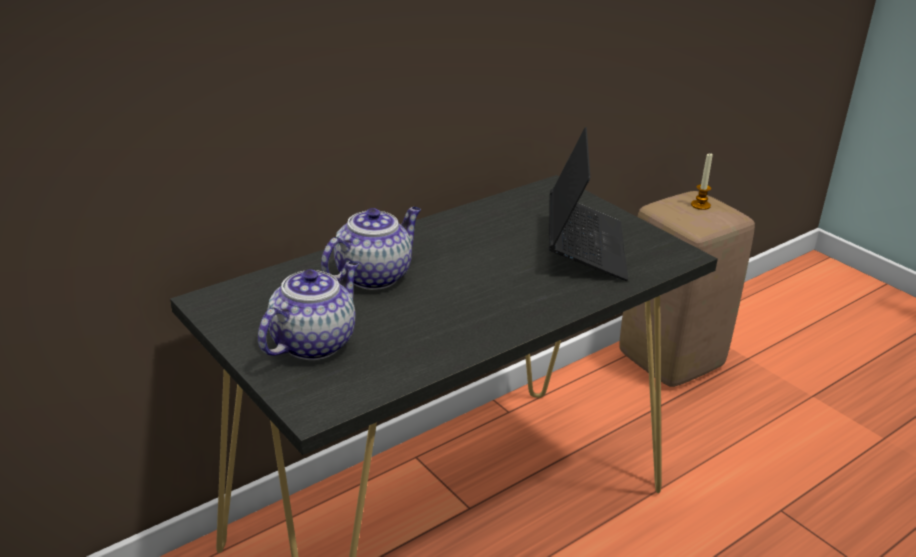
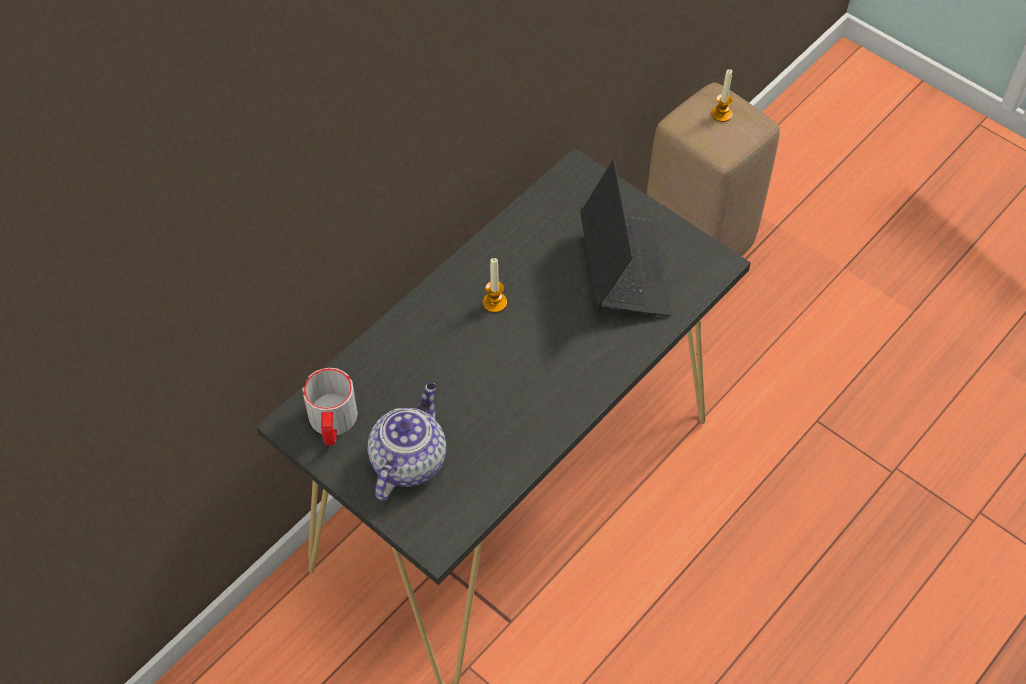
camera: 10 degrees left, 25 degrees up
teapot [321,207,421,290] -> none
none -> mug [302,368,358,446]
none -> candle [483,258,507,313]

